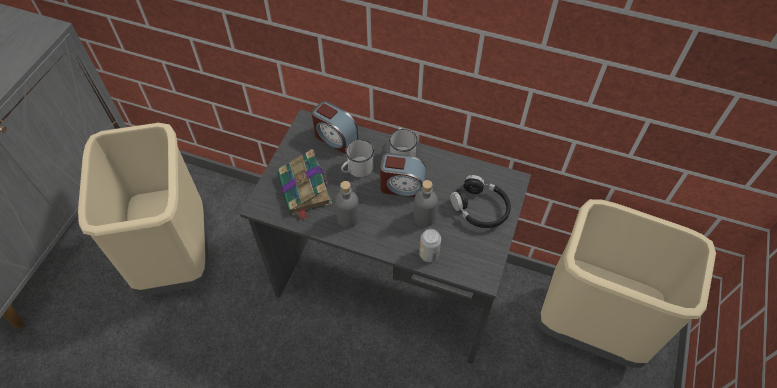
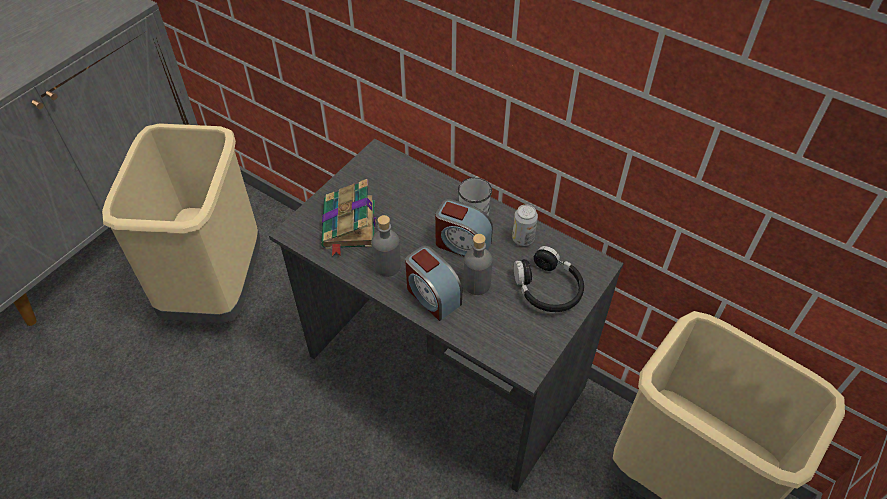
camera: 15 degrees right, 5 degrees down
alarm clock [312,101,358,154] -> alarm clock moved to [405,245,462,321]
white mug [341,139,374,177] -> none
can [419,229,441,262] -> can moved to [512,204,538,246]

